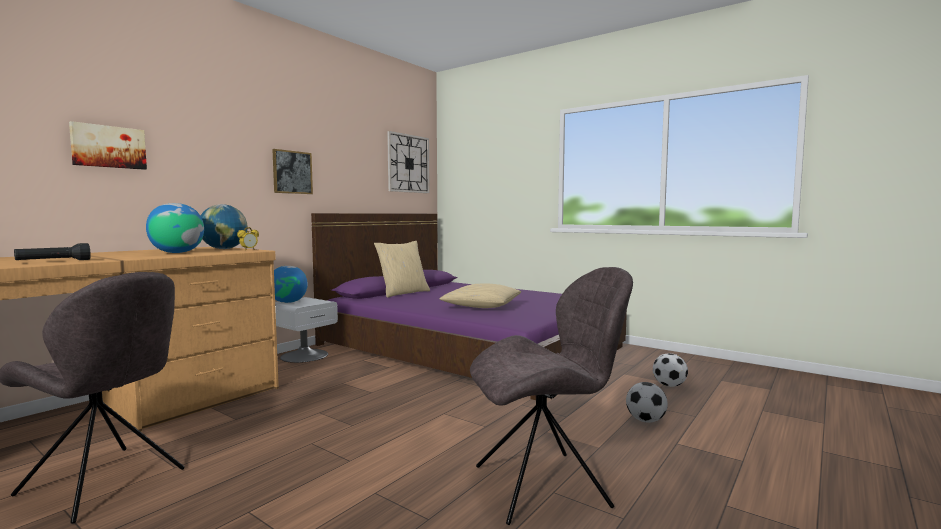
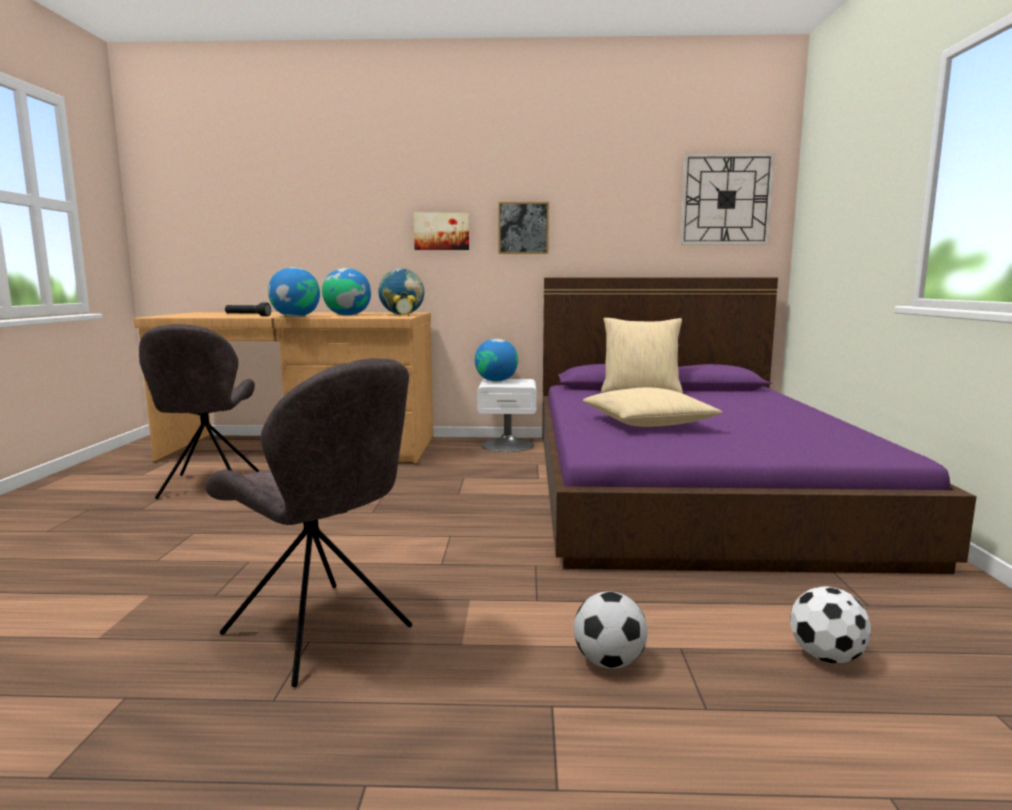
camera: 55 degrees right, 5 degrees up
picture [69,121,147,170] -> picture moved to [414,213,469,250]
none -> globe [268,268,320,317]

